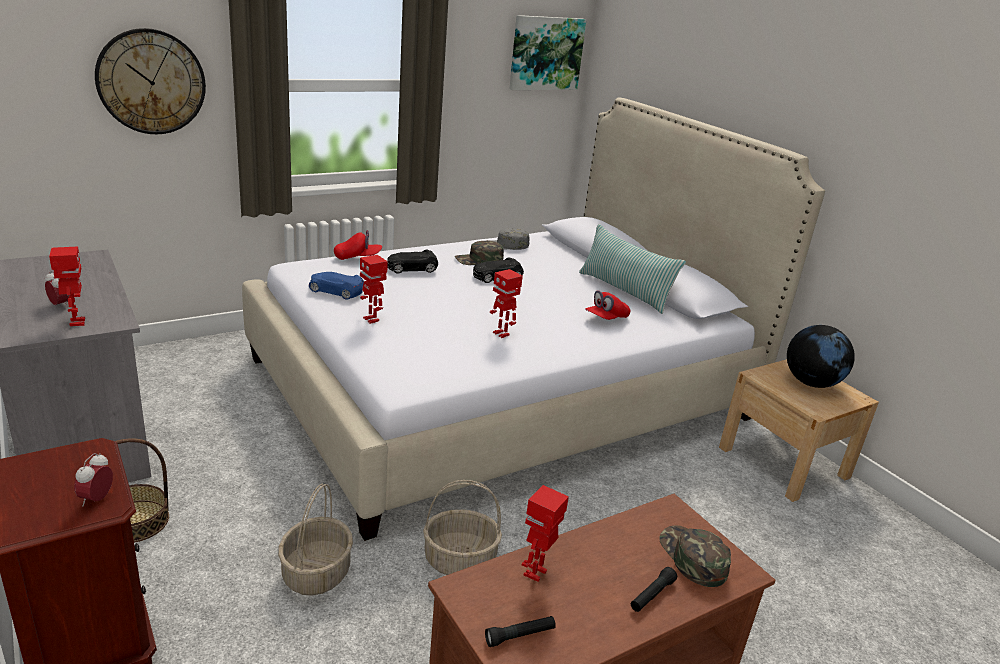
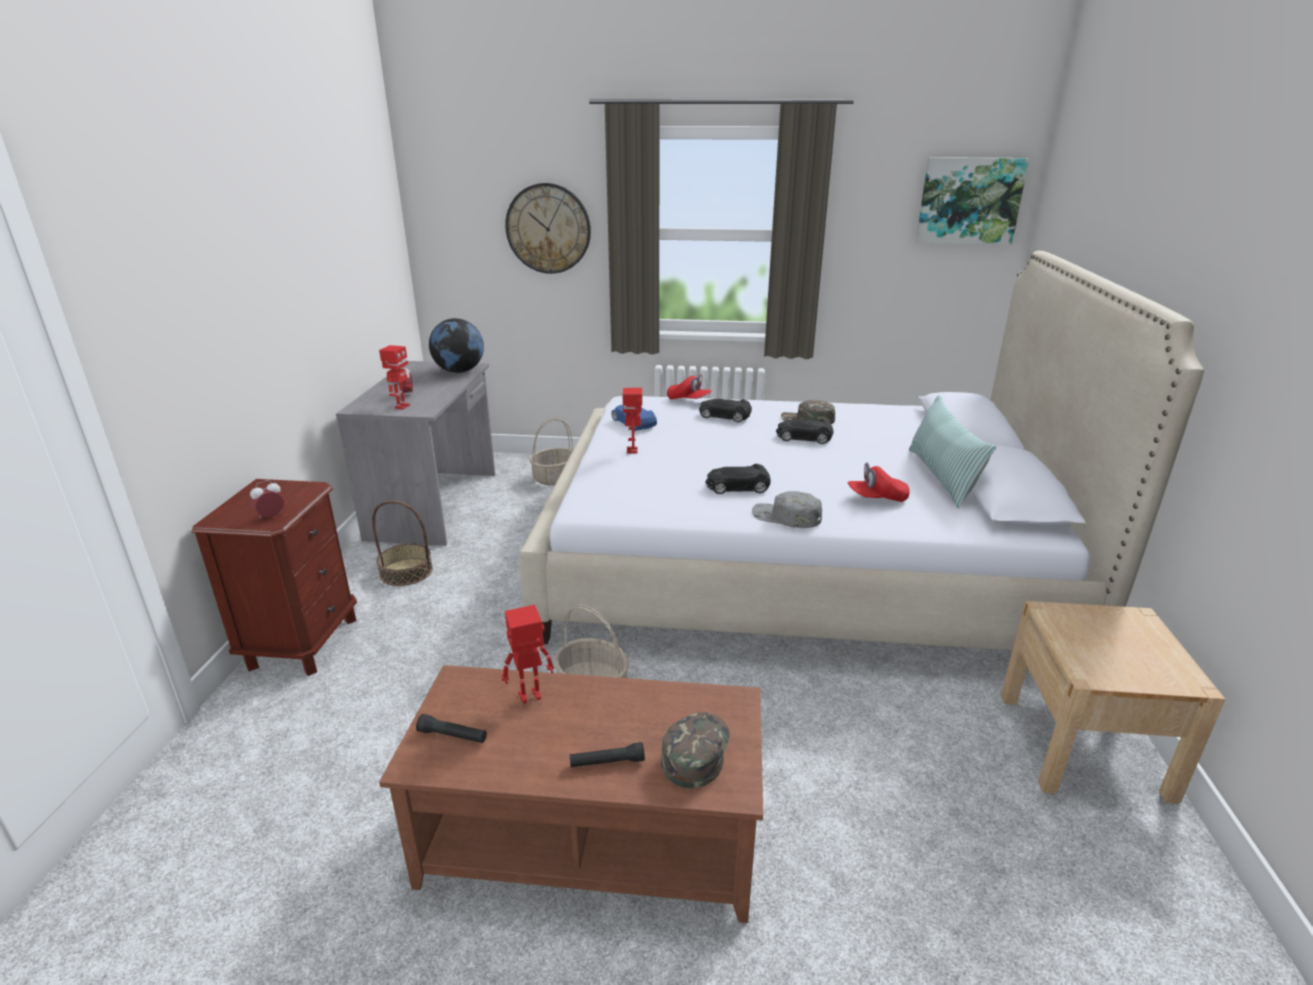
camera: 40 degrees right, 0 degrees up
basket [278,484,353,596] -> basket moved to [530,418,573,485]
toy robot [490,269,523,338] -> black toy car [705,464,771,494]
grey cap [491,228,530,250] -> grey cap moved to [752,491,822,528]
globe [787,325,855,388] -> globe moved to [429,318,484,373]

